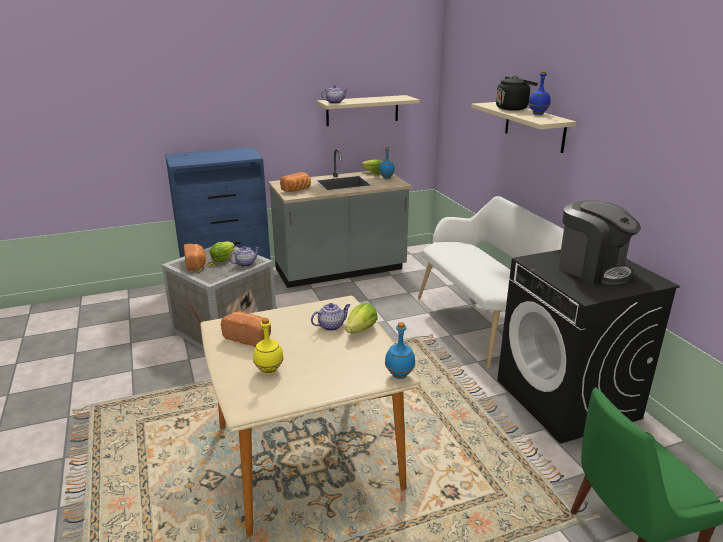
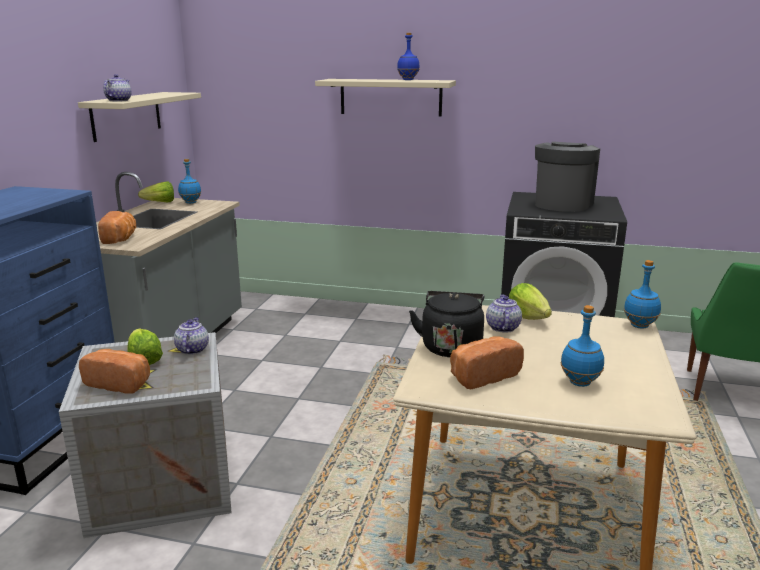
camera: 55 degrees left, 5 degrees down
yellow bottle [253,318,284,374] -> blue bottle [560,305,604,387]
white bench [418,196,564,369] -> none
black kettle [496,76,538,111] -> black kettle moved to [409,291,484,357]
coffee machine [559,200,641,285] -> coffee machine turned 60 degrees counterclockwise [535,142,600,212]

